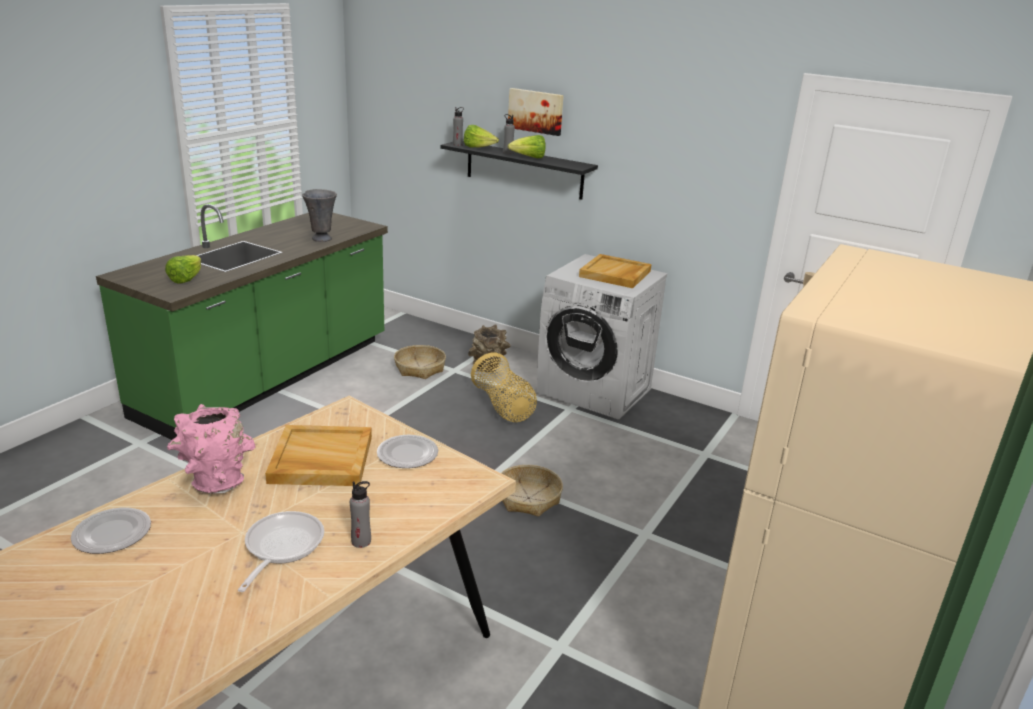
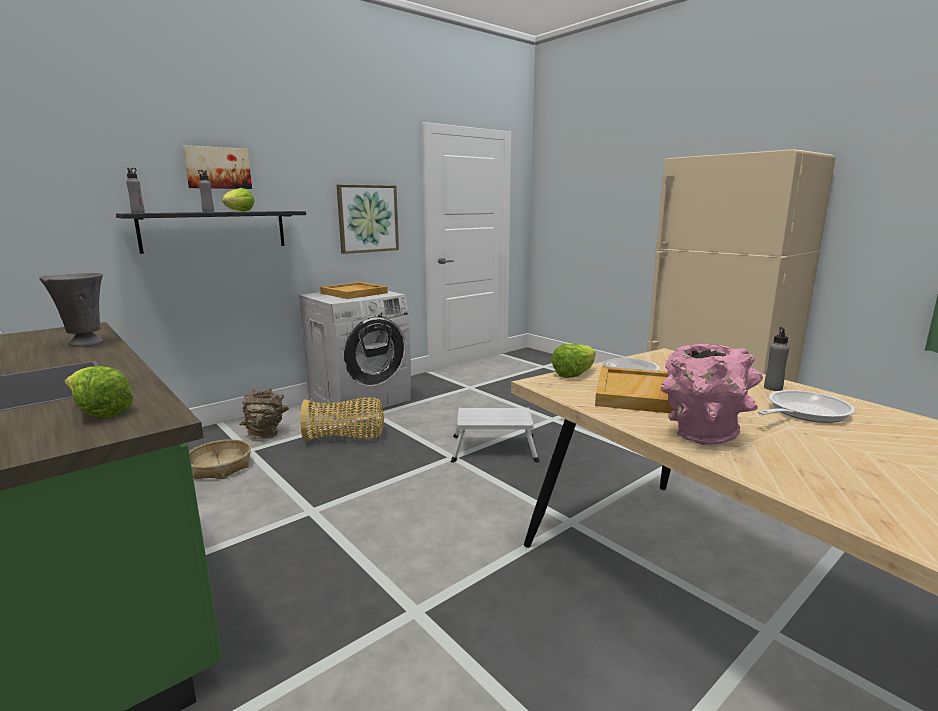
camera: 70 degrees left, 10 degrees down
plate [71,508,151,554] -> none
frying pan [238,511,324,592] -> frying pan turned 120 degrees clockwise [758,390,855,423]
lettuce [464,125,499,148] -> lettuce moved to [551,344,595,378]
basket [501,465,563,517] -> white step ladder [451,407,540,463]
none -> picture [337,185,399,254]

